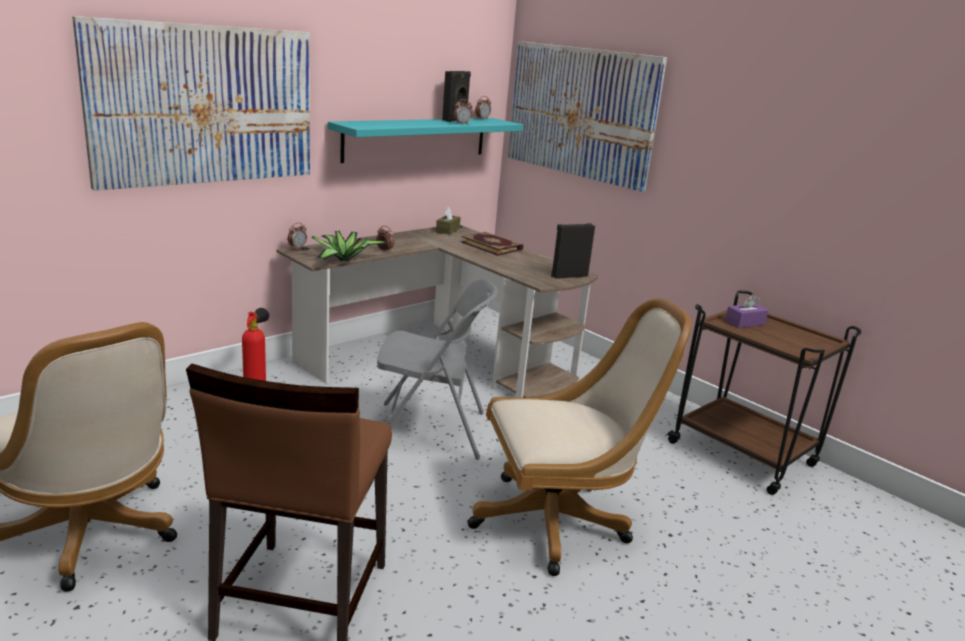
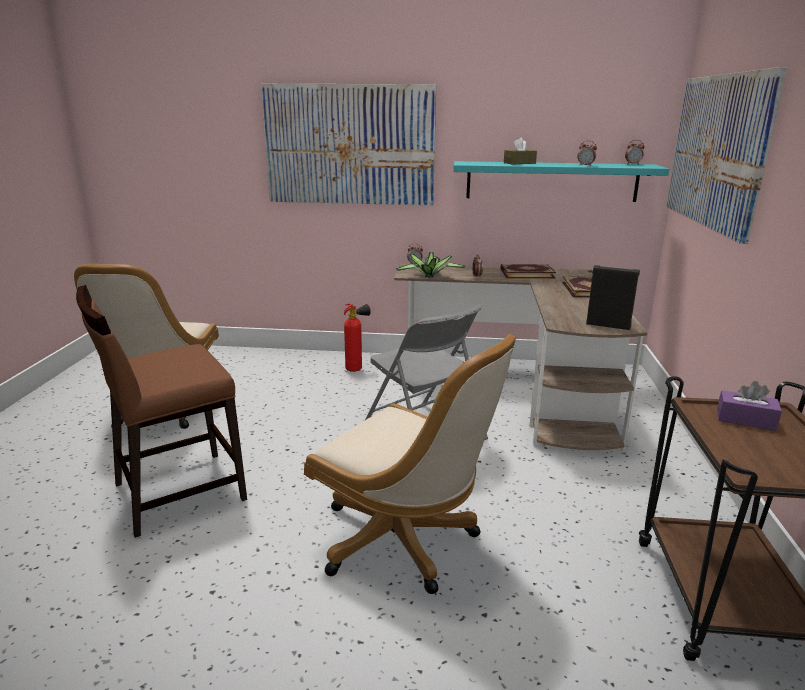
camera: 50 degrees right, 0 degrees up
brown tissue box [436,207,461,235] -> brown tissue box moved to [504,138,537,164]
black speaker [442,71,471,122] -> none
none -> book [501,264,556,278]

